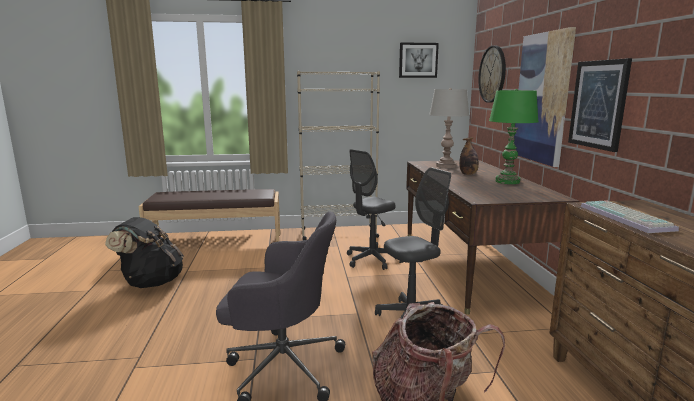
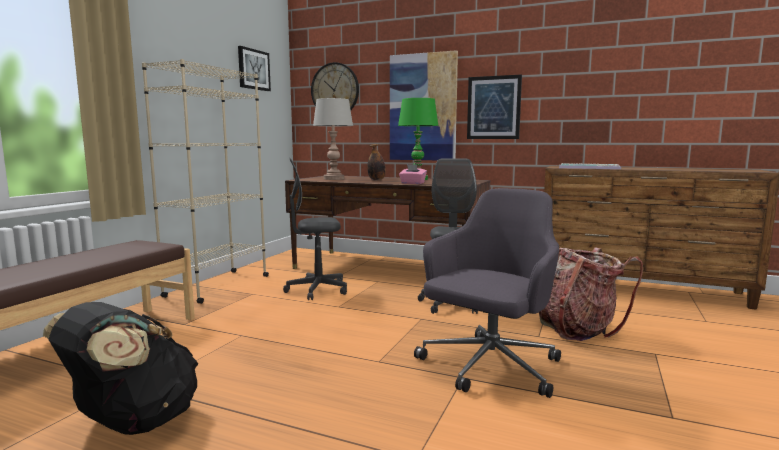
camera: 60 degrees left, 5 degrees down
grey office chair [347,149,396,270] -> grey office chair turned 90 degrees clockwise [283,158,347,300]
none -> pink tissue box [399,164,427,184]

